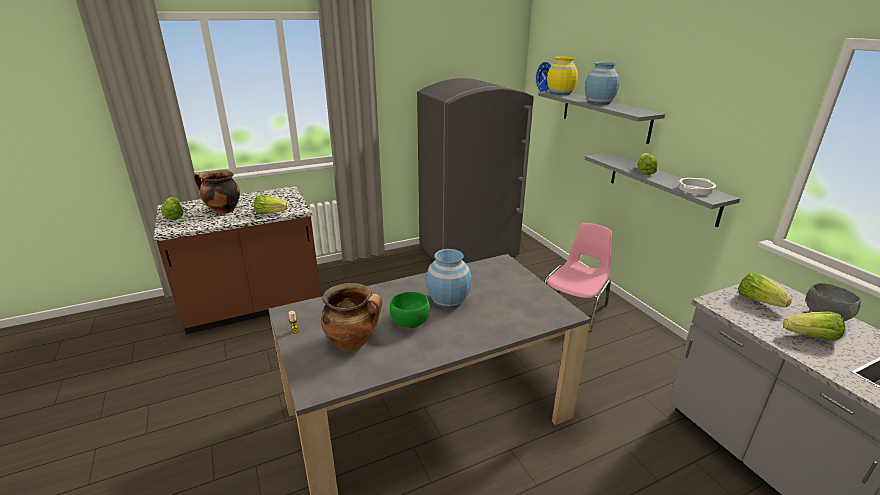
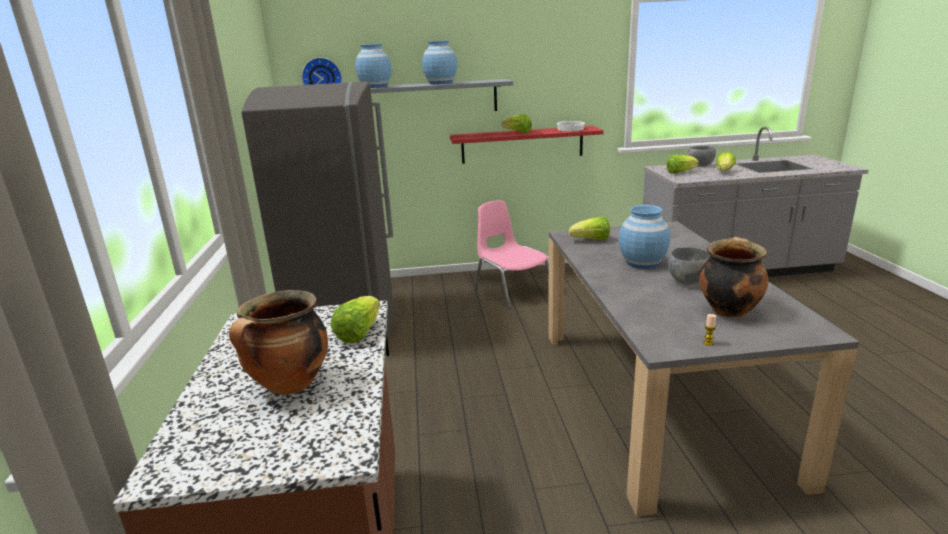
camera: 70 degrees left, 5 degrees down
lettuce [161,197,184,220] -> lettuce moved to [569,216,610,240]
green bowl [390,292,430,328] -> grey bowl [668,247,710,285]
yellow vase [547,57,578,95] -> blue vase [355,44,391,88]
grey shelf [584,152,740,227] -> red shelf [450,126,604,164]

